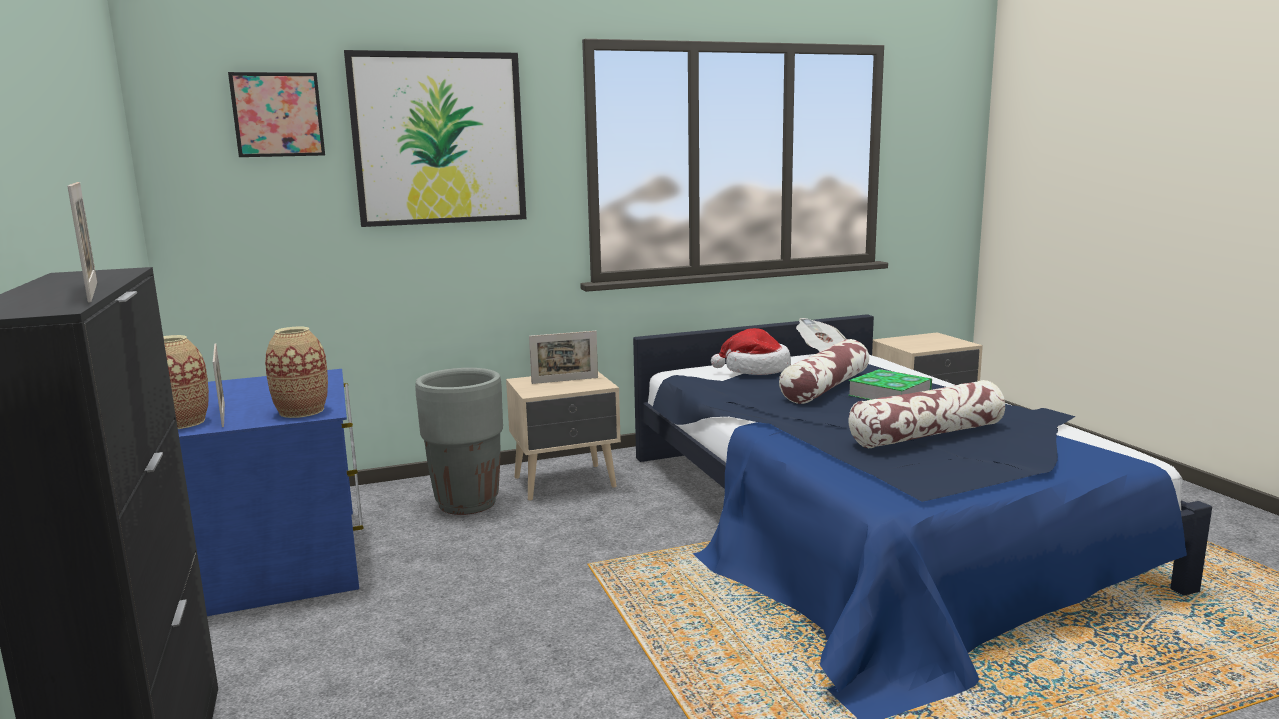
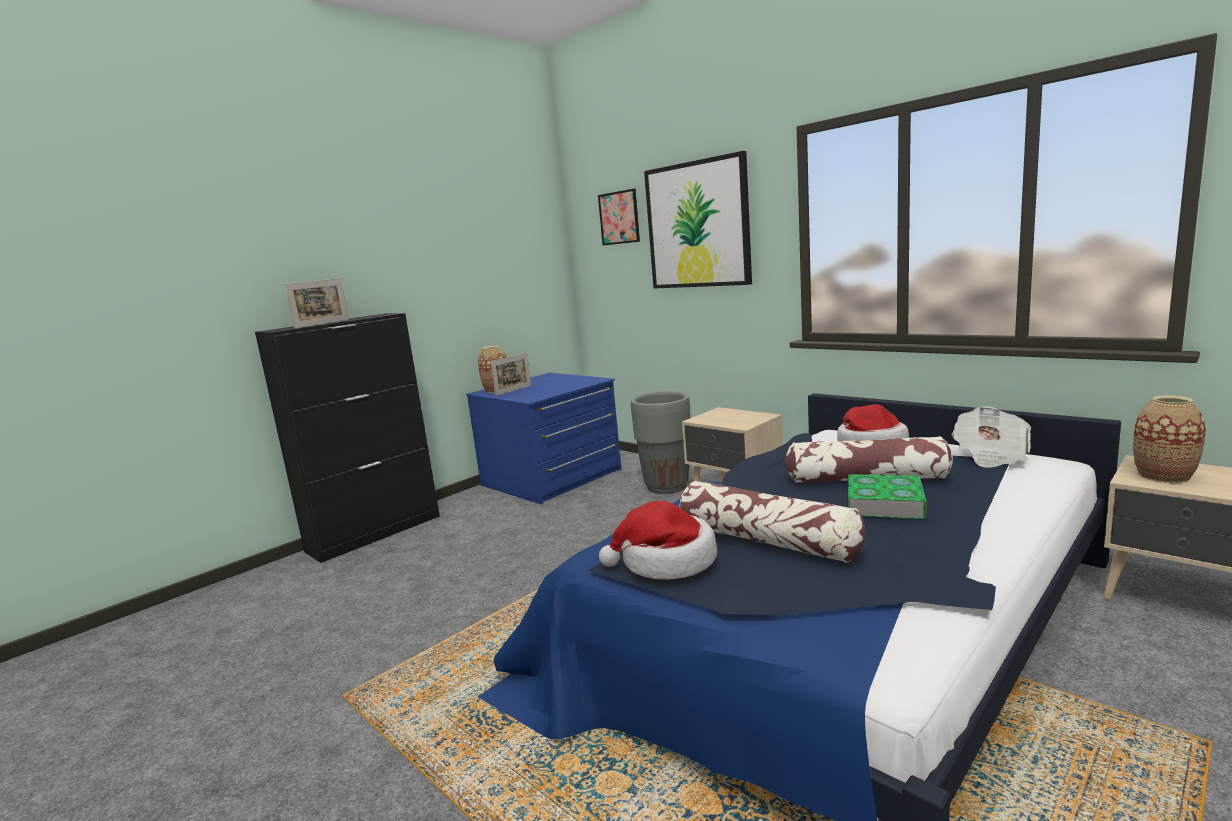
camera: 65 degrees right, 0 degrees up
vase [265,327,328,418] -> vase moved to [1133,395,1206,483]
picture frame [529,331,598,384] -> none
none -> hat [599,501,717,580]

